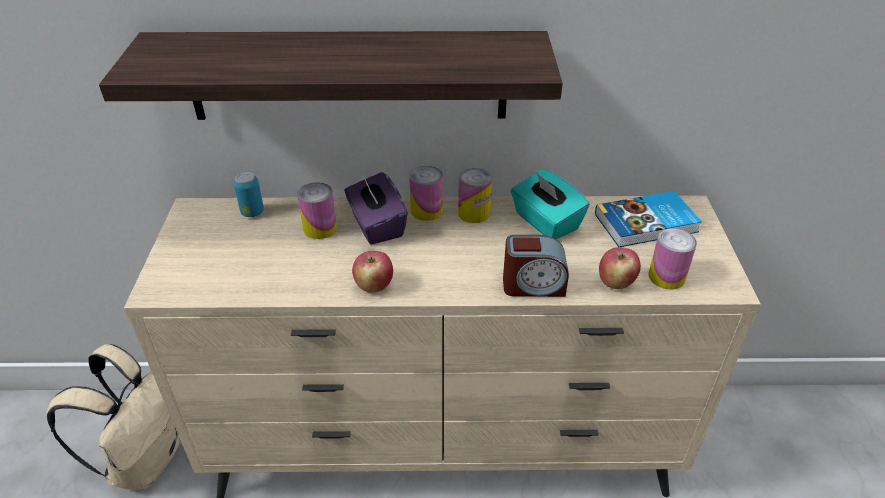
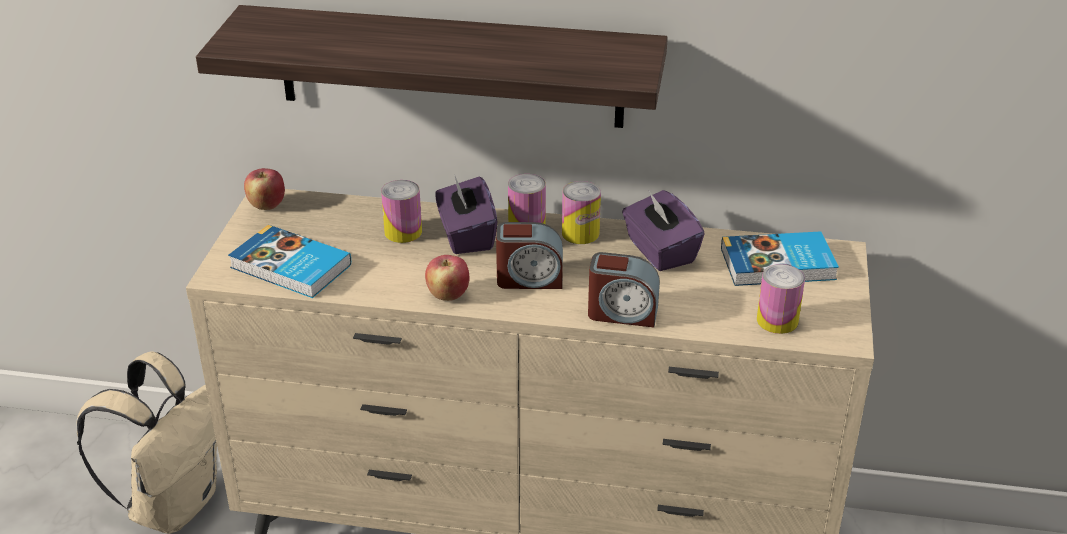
camera: 10 degrees right, 5 degrees down
can [234,172,264,217] -> none
turquoise tissue box [511,169,590,239] -> purple tissue box [622,190,705,271]
apple [599,247,641,289] -> apple moved to [244,168,285,210]
none -> book [228,225,351,298]
none -> alarm clock [496,222,563,289]

